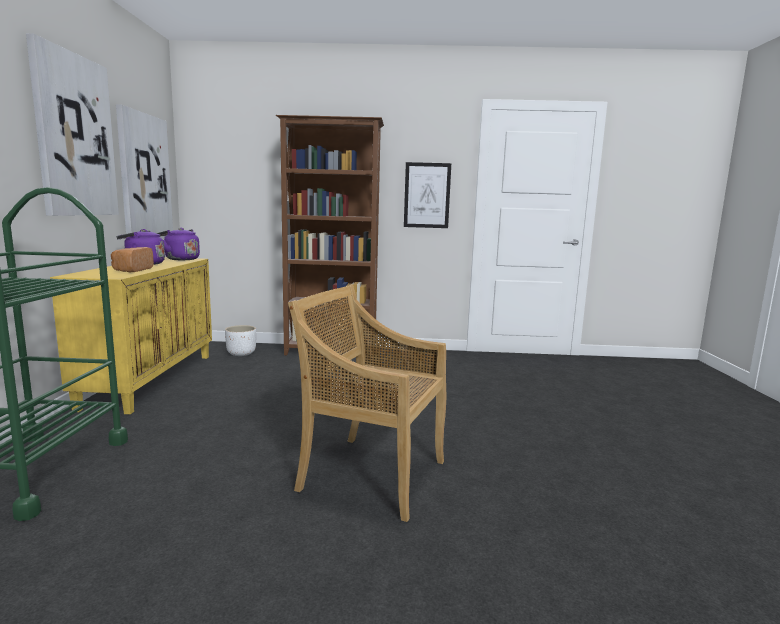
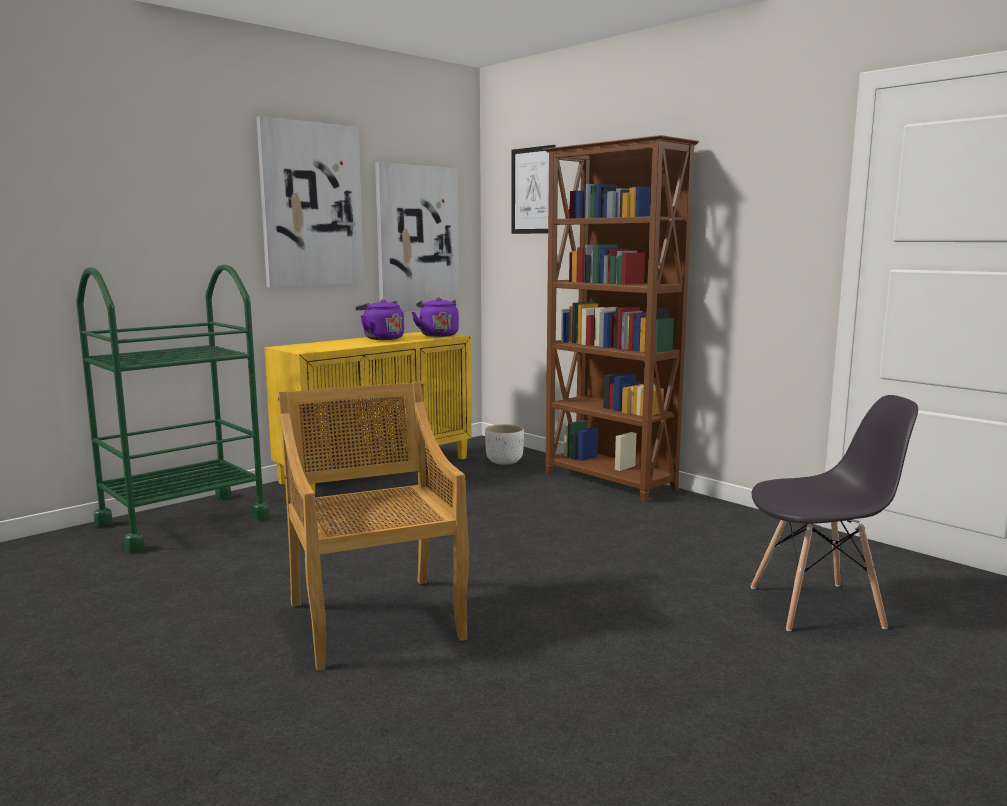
camera: 45 degrees right, 0 degrees up
bread [111,247,154,272] -> none
picture [404,162,451,228] -> picture moved to [511,145,556,234]
none -> grey chair [751,395,918,631]

